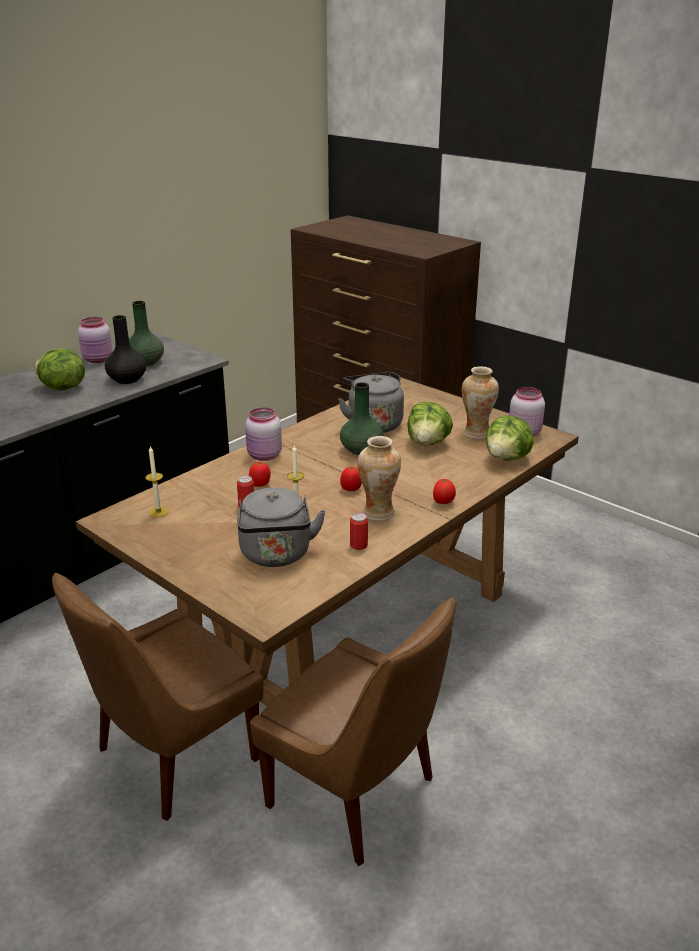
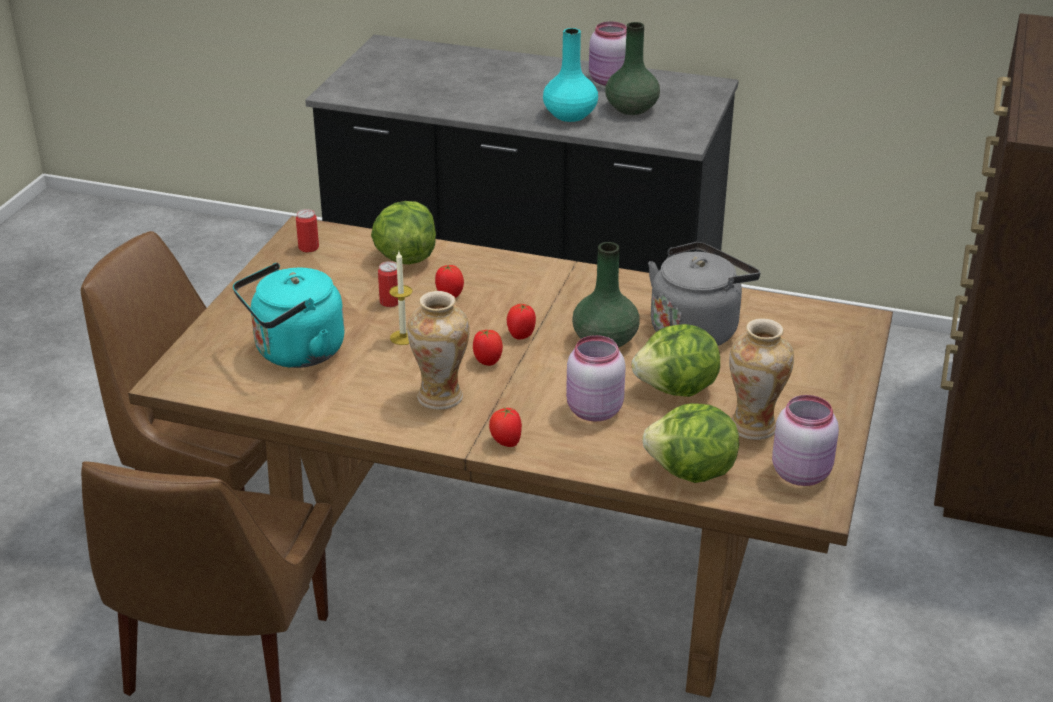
camera: 65 degrees right, 5 degrees up
lettuce [34,348,85,390] -> lettuce moved to [371,201,436,265]
black vase [105,315,146,384] -> turquoise vase [543,28,598,122]
candle [145,445,169,517] -> none
grey kettle [237,487,326,567] -> turquoise kettle [233,263,344,368]
pink jar [245,407,282,461] -> pink jar moved to [566,335,626,421]
can [350,512,368,550] -> can moved to [296,209,319,252]
none -> tomato [507,304,536,340]

